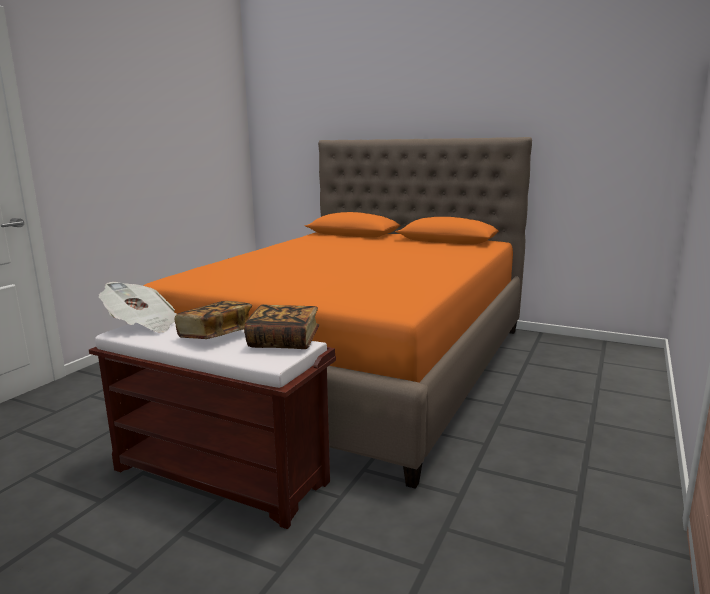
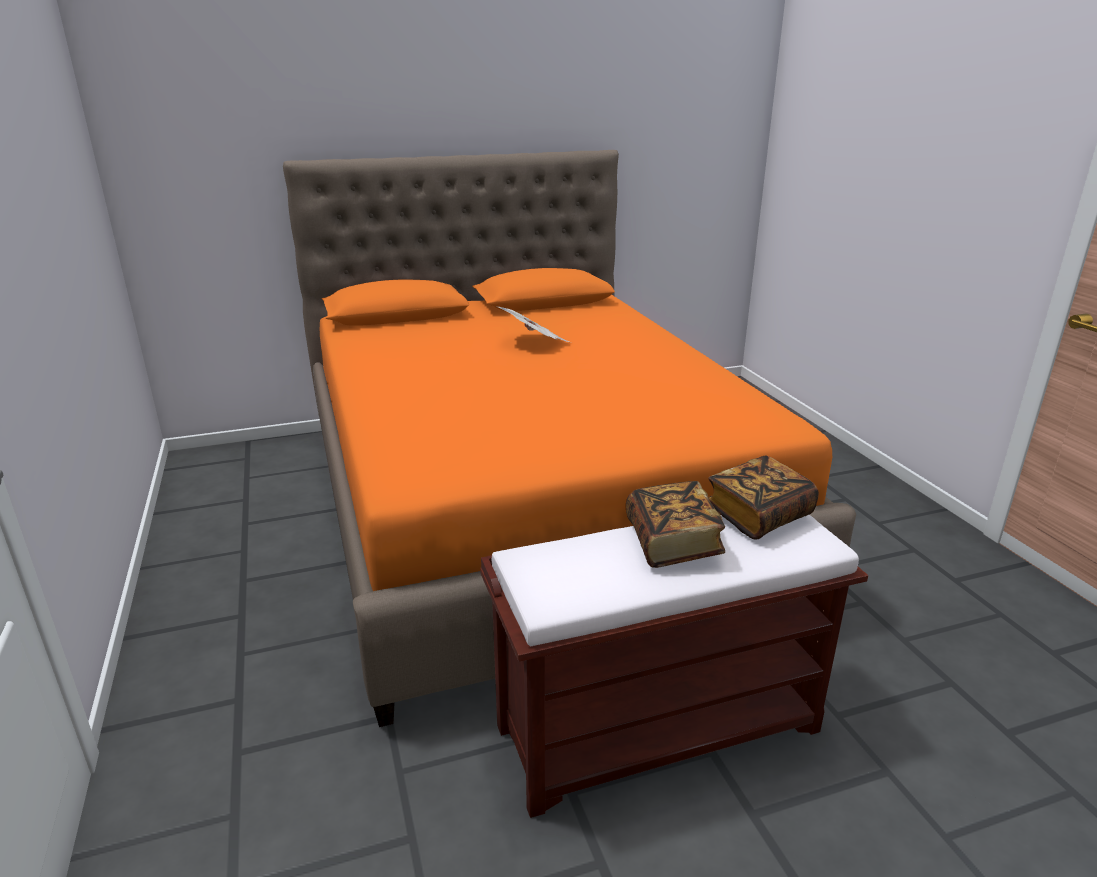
camera: 45 degrees left, 10 degrees up
newspaper [99,282,177,333] -> newspaper moved to [498,307,569,342]

